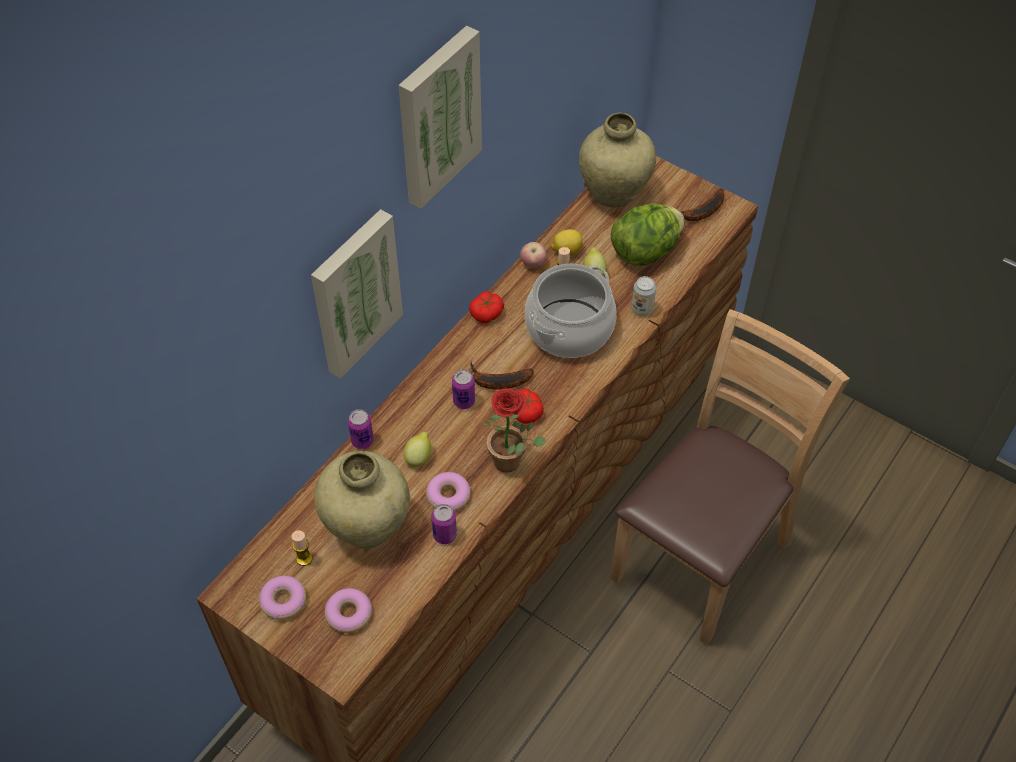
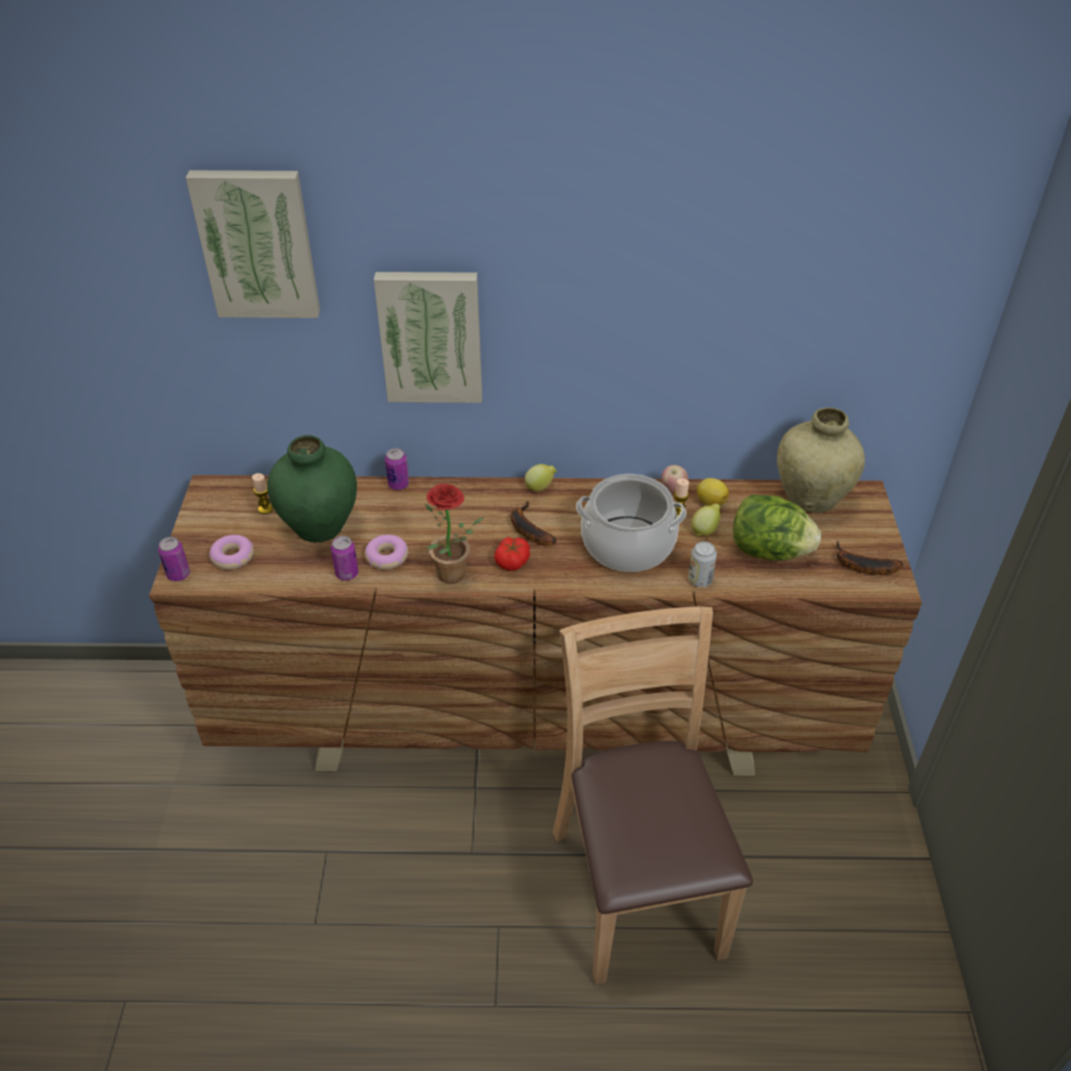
camera: 55 degrees right, 10 degrees down
donut [259,576,306,620] -> none
beige vase [314,451,410,549] -> green vase [267,435,357,542]
picture [398,25,482,209] -> picture moved to [186,170,320,318]
lemon [403,432,431,469] -> lemon moved to [525,464,557,491]
can [452,369,475,409] -> can moved to [158,537,190,581]
tomato [469,291,504,323] -> none
brown chair [610,309,850,645] -> brown chair turned 105 degrees counterclockwise [553,606,753,985]

